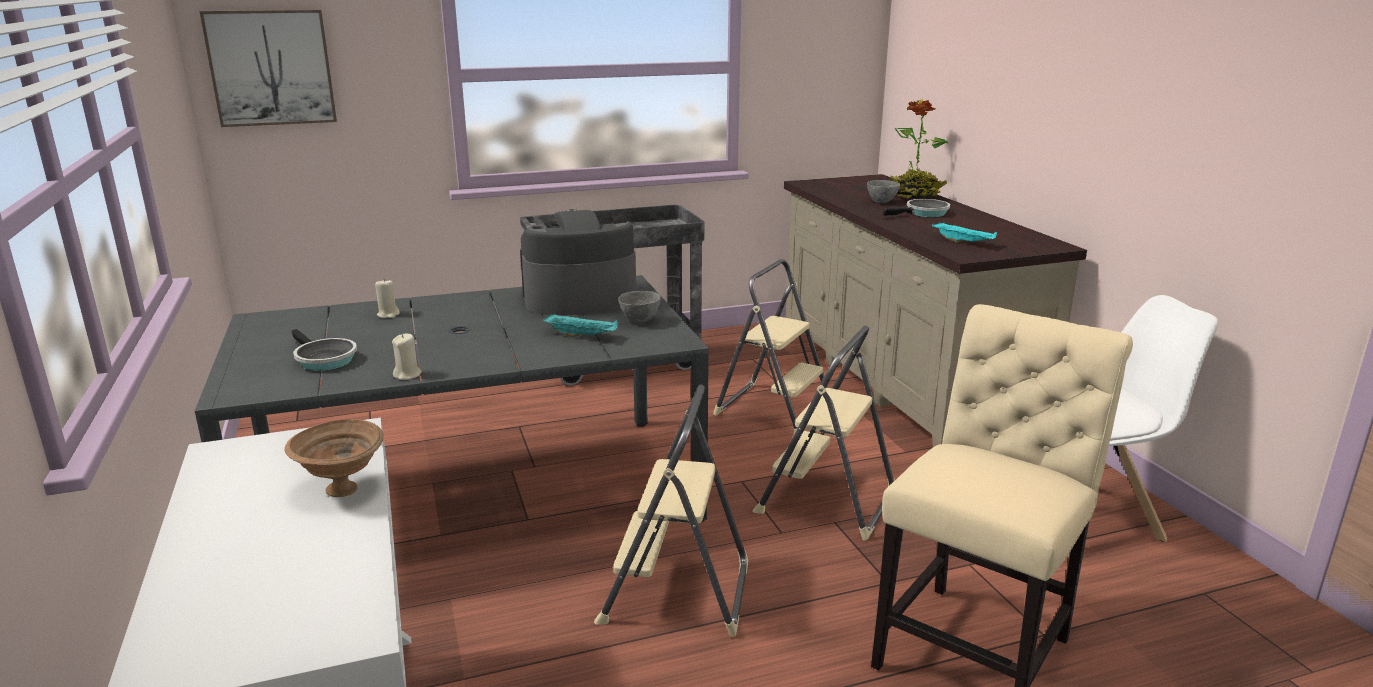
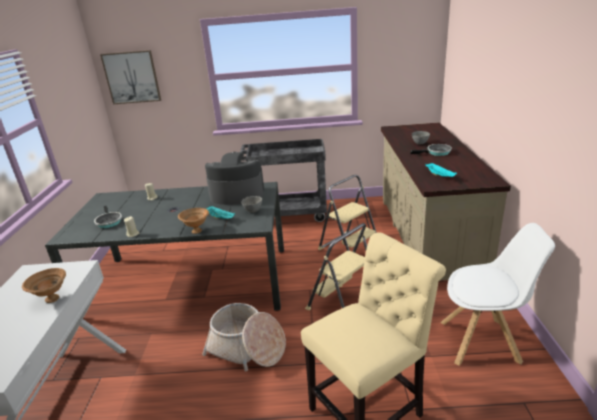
camera: 20 degrees right, 5 degrees up
beige step ladder [594,384,748,637] -> basket [202,303,286,371]
potted plant [891,99,949,199] -> none
none -> brown bowl [178,208,209,234]

